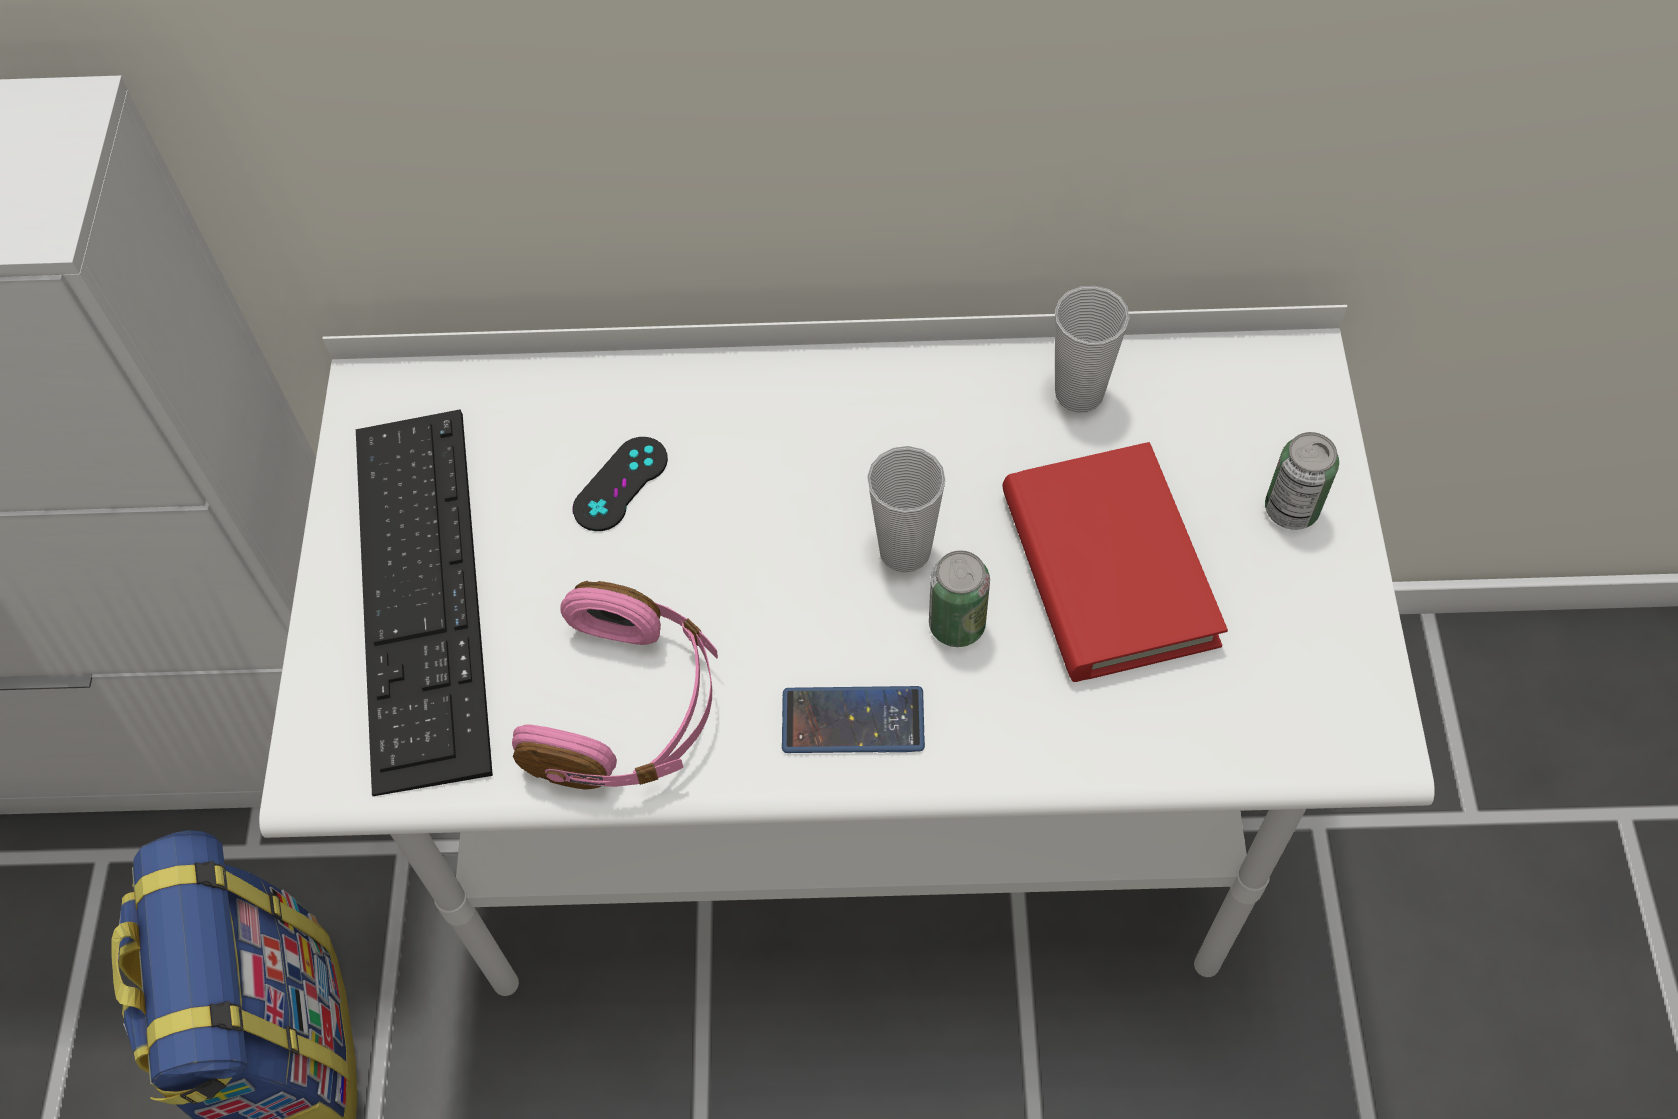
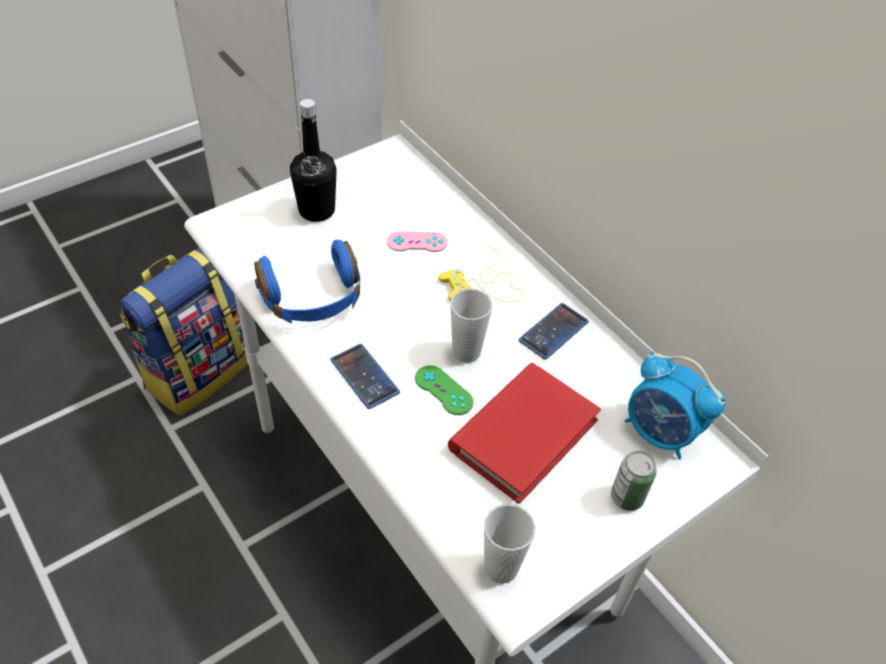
camera: 50 degrees right, 10 degrees down
keyboard [356,409,493,796] -> black bottle [290,99,337,222]
pink headphones [512,581,718,790] -> blue headphones [254,240,360,323]
black game controller [572,437,668,531] -> pink game controller [387,231,448,252]
can [929,550,990,647] -> green game controller [415,365,473,415]
cup [1055,286,1129,413] -> cup moved to [484,504,536,584]
none -> yellow game controller [438,246,526,302]
none -> phone [519,303,589,360]
none -> alarm clock [625,351,726,459]

